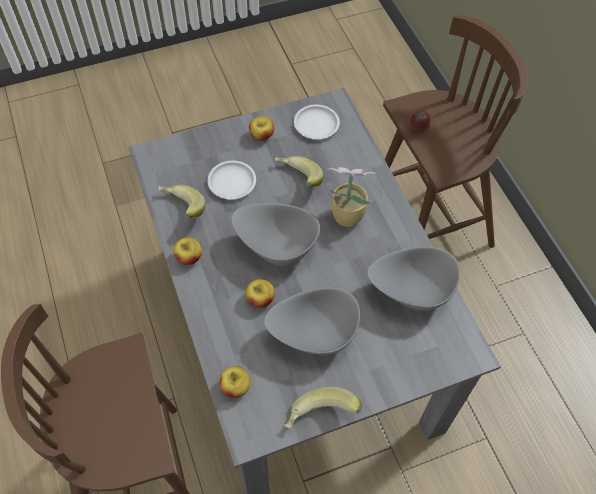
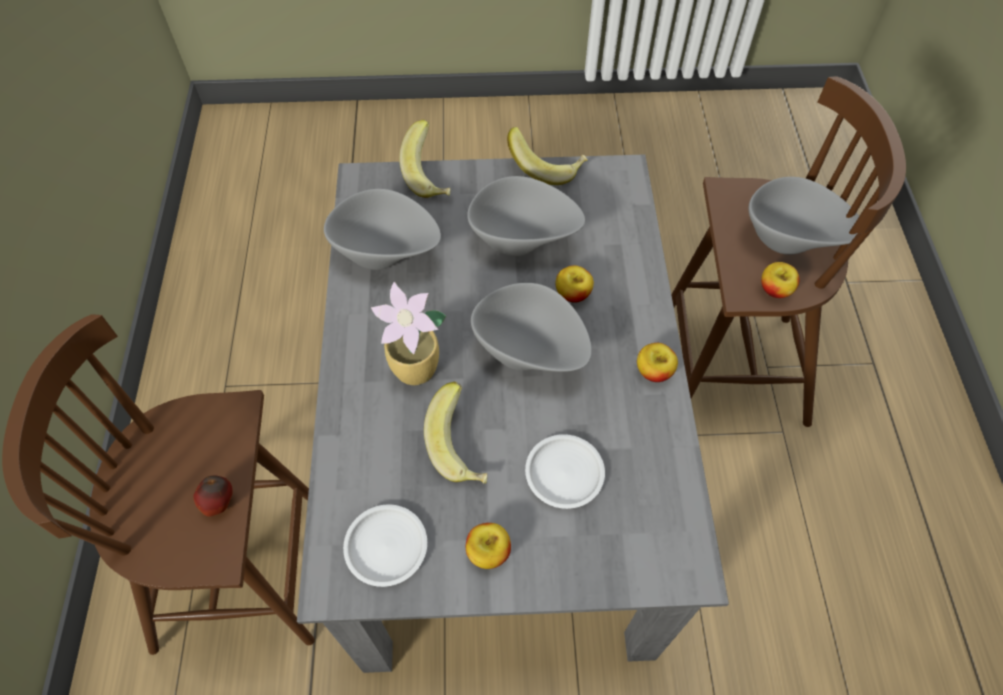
camera: 160 degrees left, 0 degrees up
banana [158,185,206,218] -> banana moved to [399,120,451,198]
apple [219,366,250,398] -> apple moved to [761,262,799,298]
none -> grey bowl [748,177,859,255]

